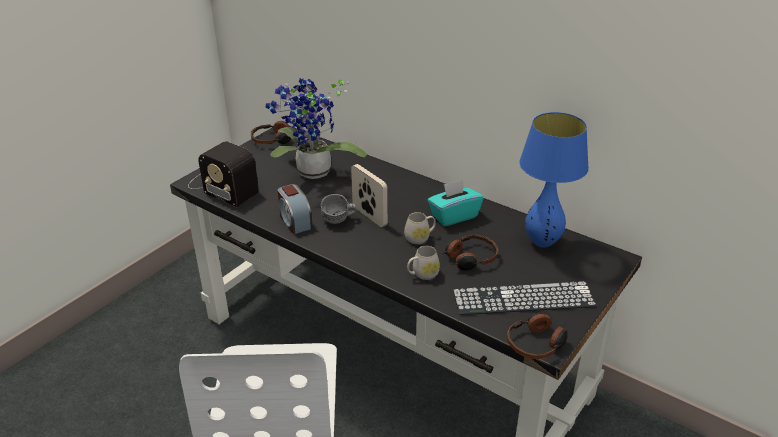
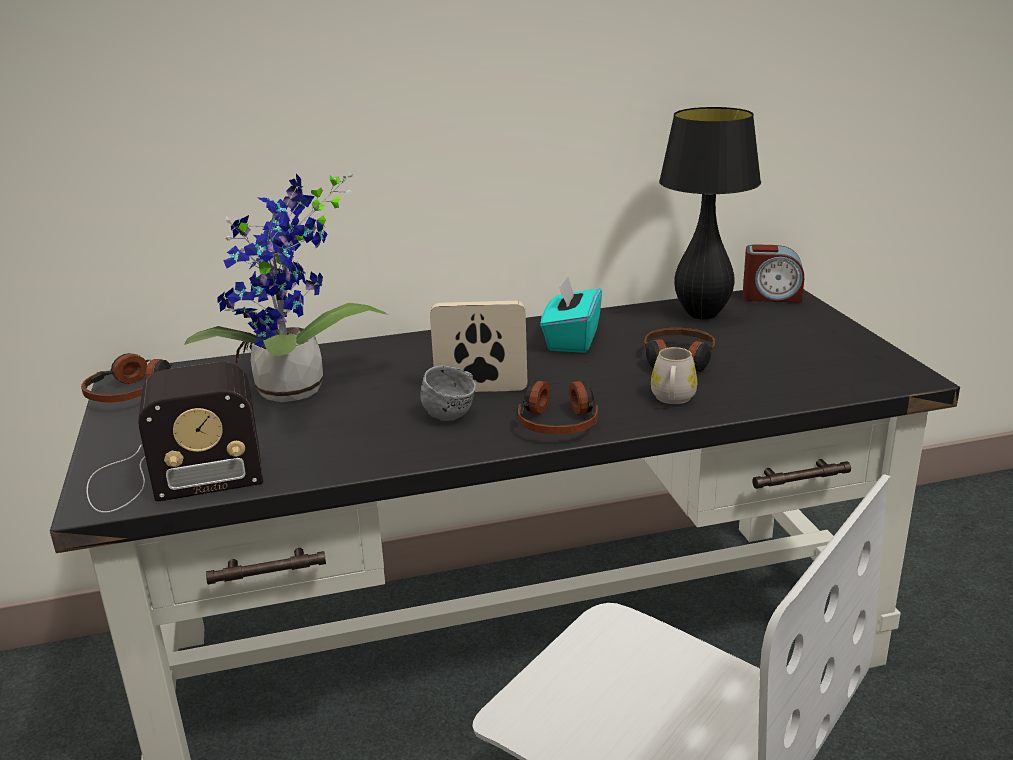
camera: 50 degrees left, 10 degrees down
alarm clock [278,184,313,234] -> alarm clock moved to [743,244,804,303]
white mug [404,212,436,244] -> none
keyboard [453,281,597,315] -> none
headphones [507,312,569,359] -> headphones moved to [518,381,598,434]
blue table lamp [519,112,589,248] -> black table lamp [659,107,761,320]

